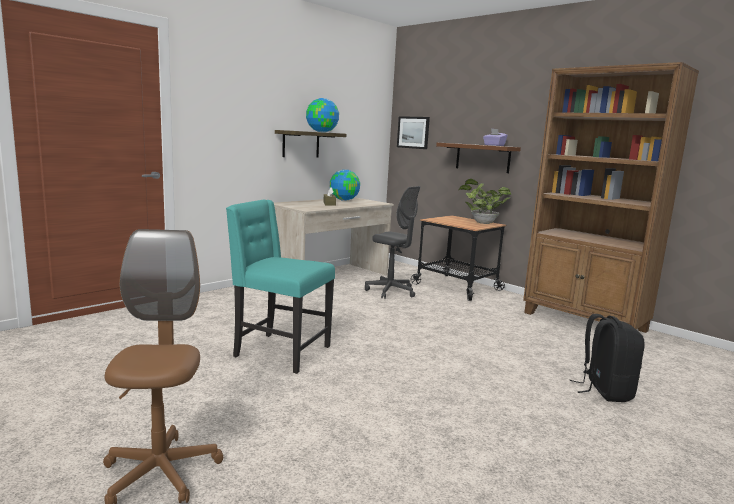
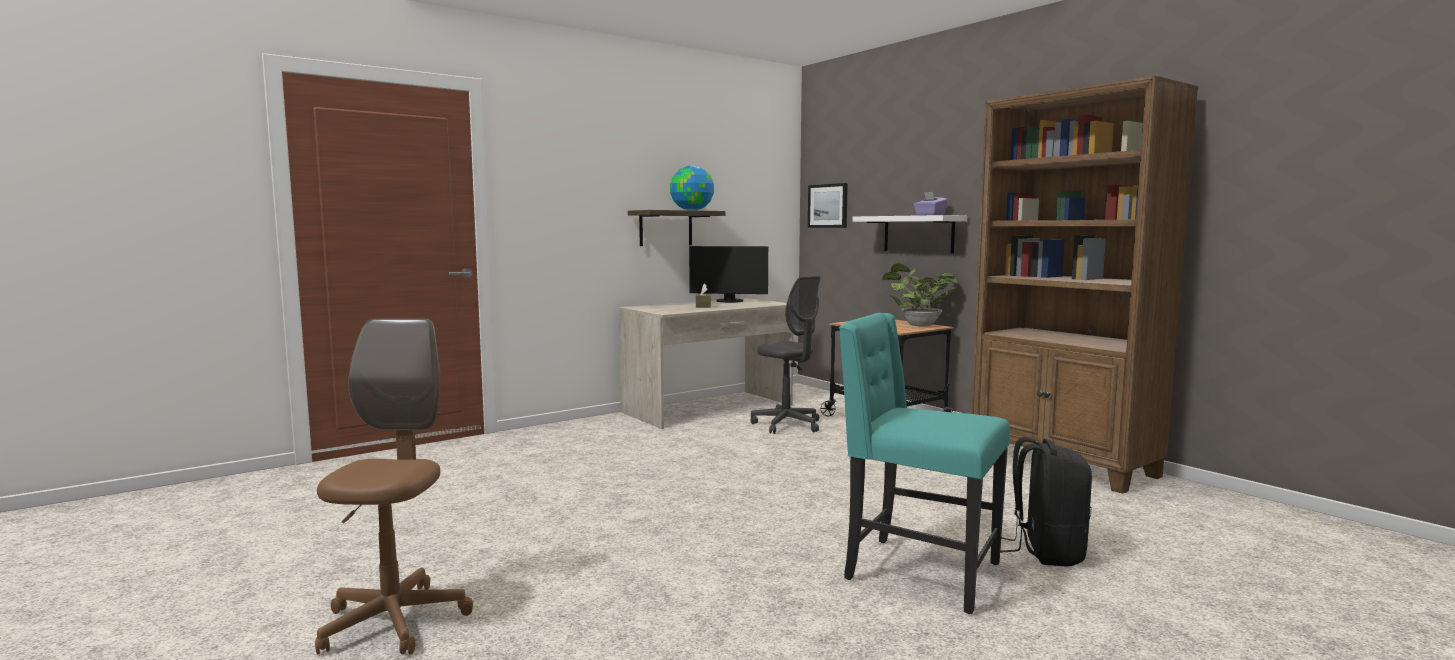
camera: 10 degrees right, 5 degrees down
turquoise chair [226,200,335,374] -> turquoise chair moved to [839,313,1010,614]
globe [330,170,360,201] -> monitor [689,246,768,303]
brown shelf [436,143,521,173] -> white shelf [852,215,967,253]

